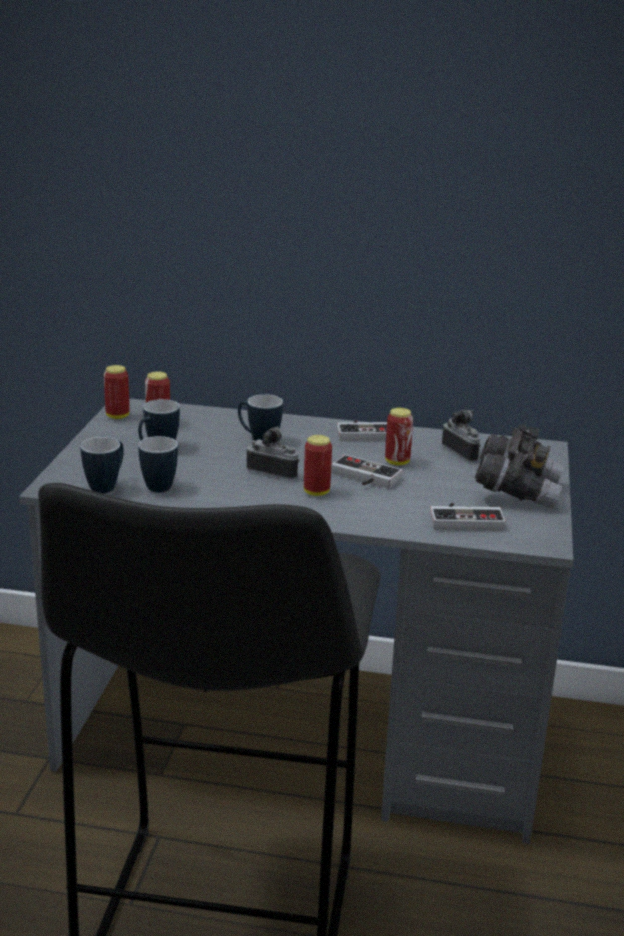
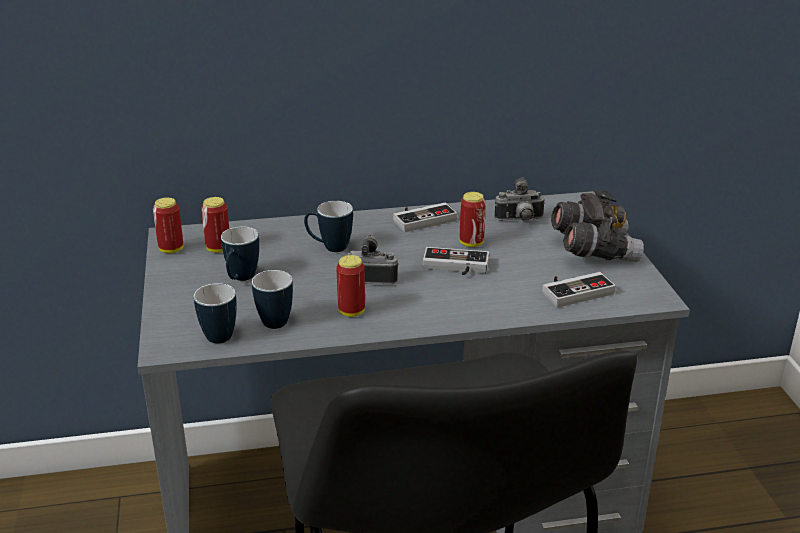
camera: 20 degrees left, 5 degrees up
can [304,435,332,496] -> can moved to [336,255,365,317]
camera [442,410,481,462] -> camera turned 135 degrees clockwise [495,177,545,221]

